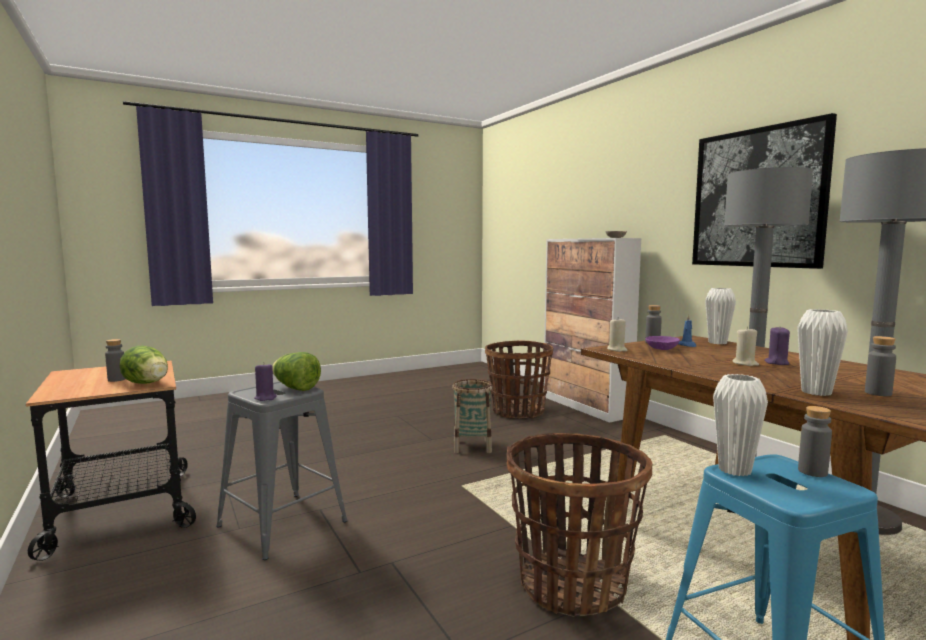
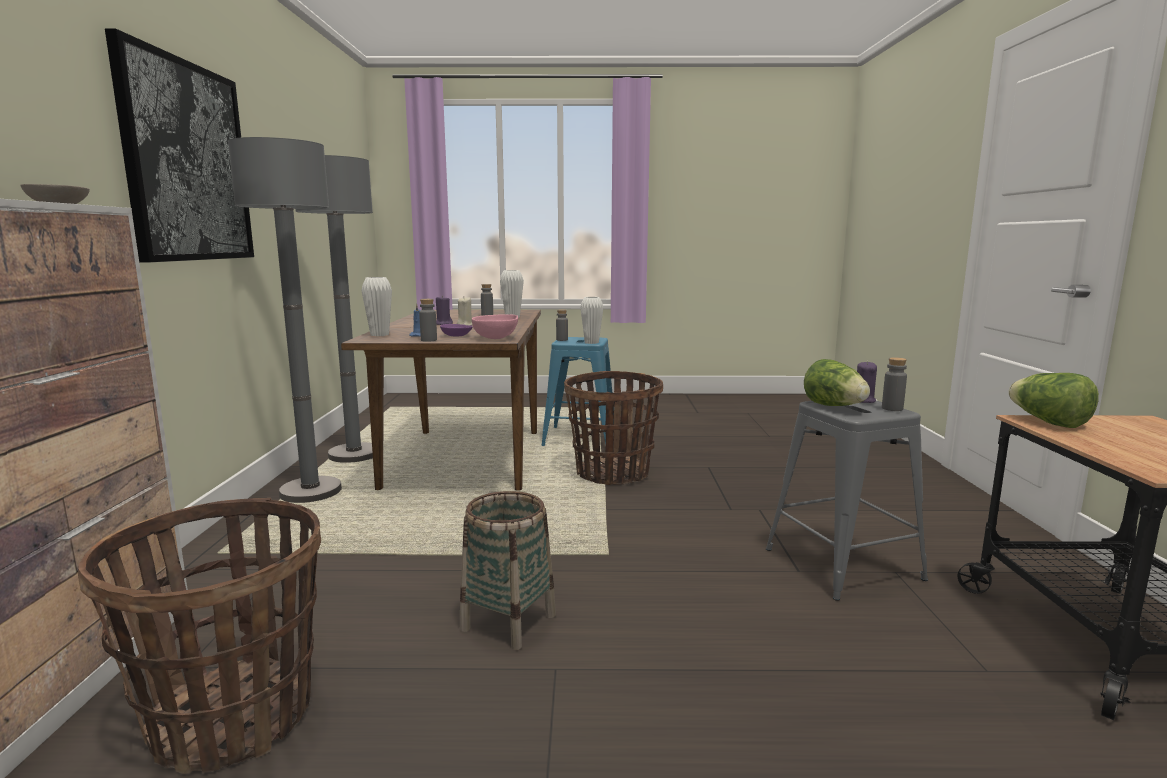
camera: 150 degrees left, 5 degrees up
grey bottle [105,339,125,382] -> grey bottle moved to [882,357,907,411]
beige candle [607,317,628,352] -> pink bowl [472,314,518,339]

